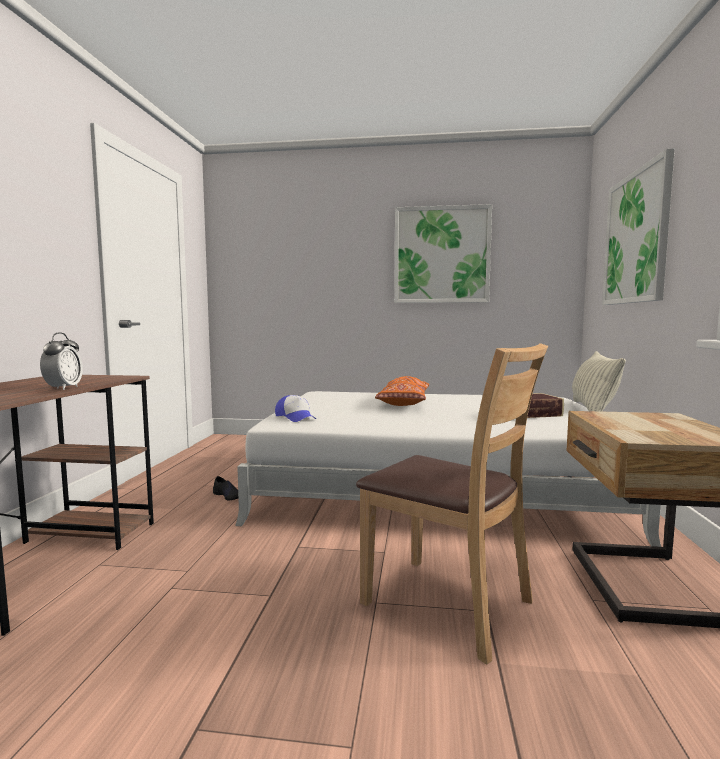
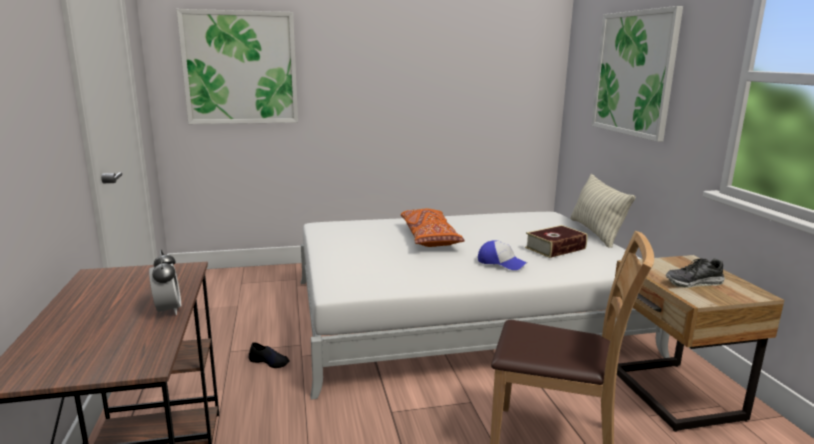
camera: 20 degrees left, 10 degrees up
cap [275,395,316,422] -> cap moved to [478,240,527,270]
picture [394,204,492,303] -> picture moved to [177,9,298,124]
none -> shoe [666,258,725,288]

